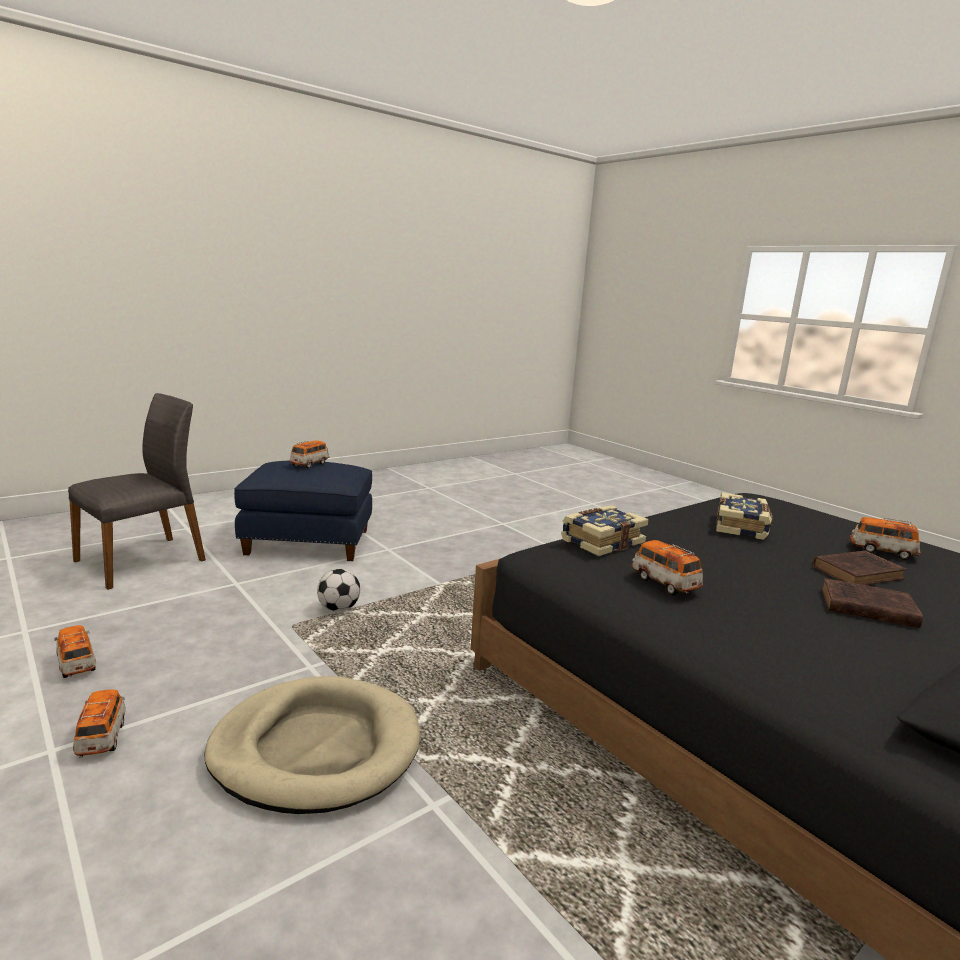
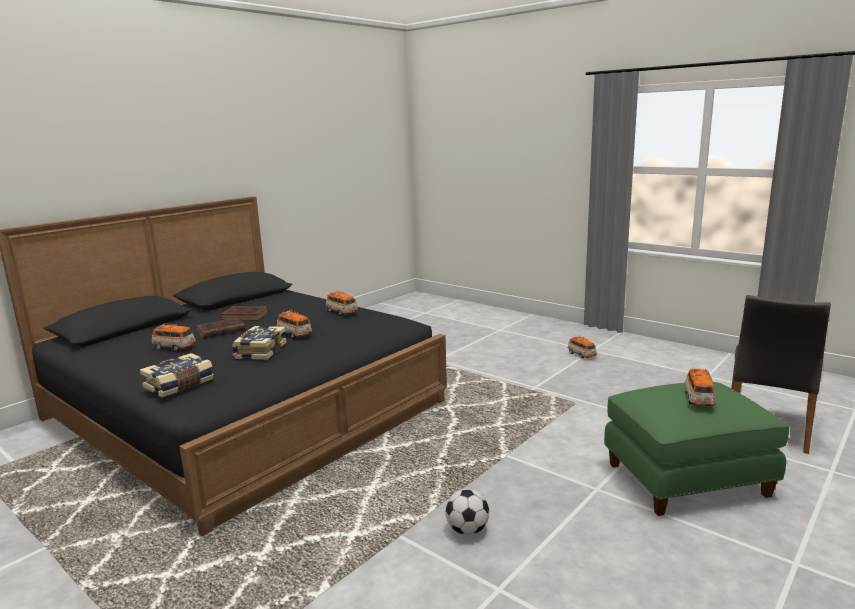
camera: 170 degrees right, 0 degrees up
toy car [54,625,96,678] -> toy car moved to [277,310,313,339]
beige dog bed [204,676,420,814] -> none
blue ottoman [234,461,372,561] -> green ottoman [604,382,790,516]
football [317,569,360,612] -> football moved to [445,489,489,535]
book [561,505,648,556] -> book moved to [140,353,214,397]

